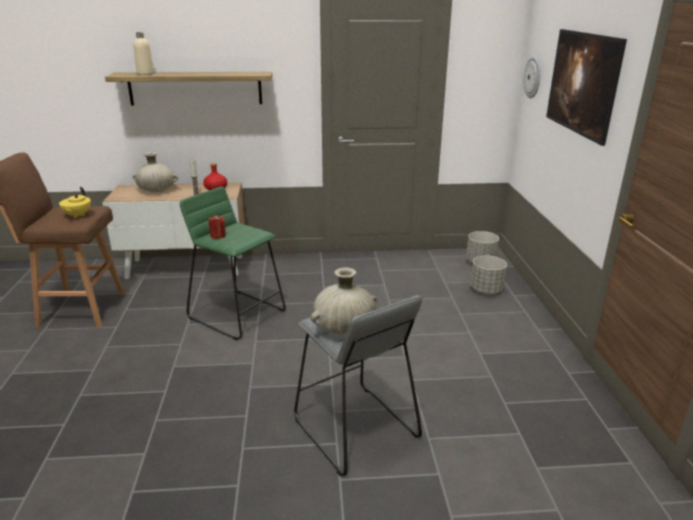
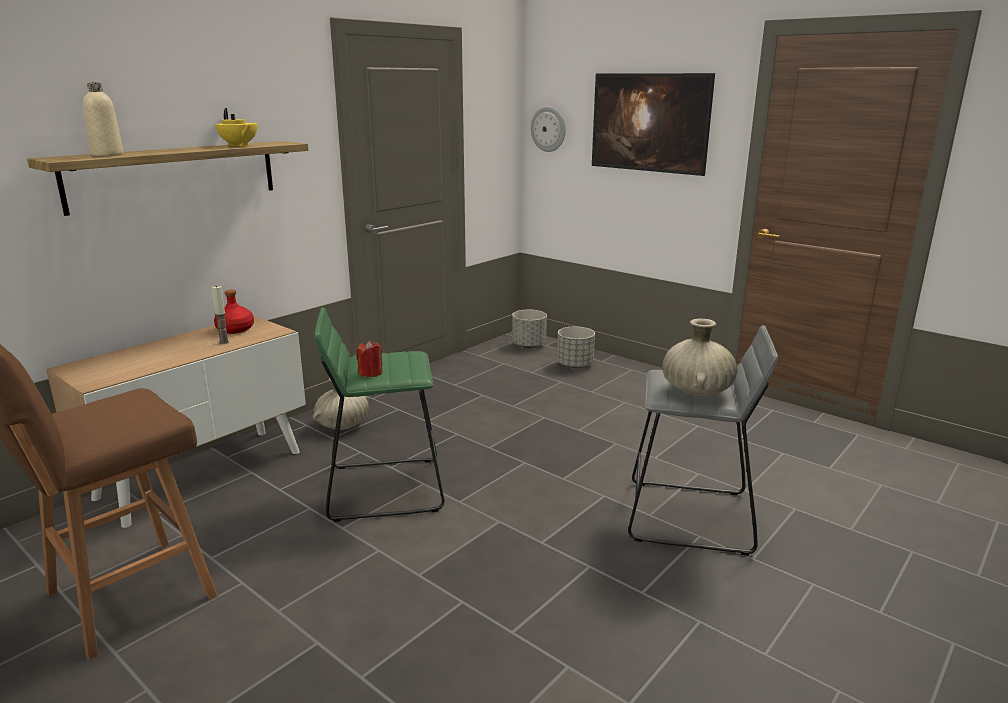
camera: 45 degrees left, 5 degrees down
yellow teapot [59,187,91,218] -> yellow teapot moved to [215,108,258,147]
beige vase [133,152,178,193] -> beige vase moved to [313,378,369,430]

